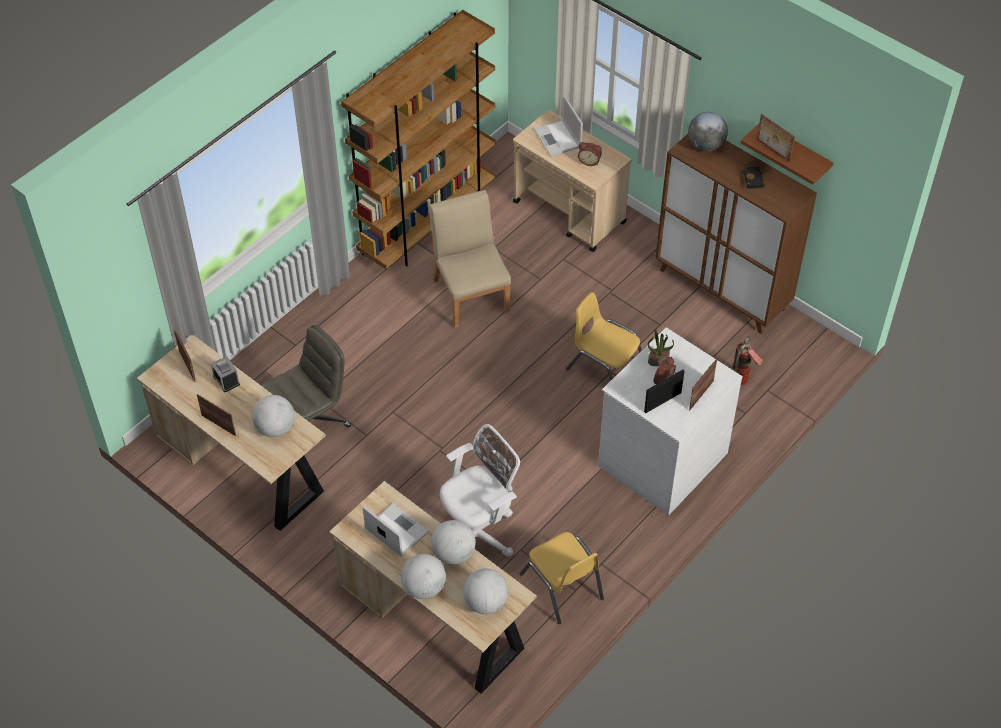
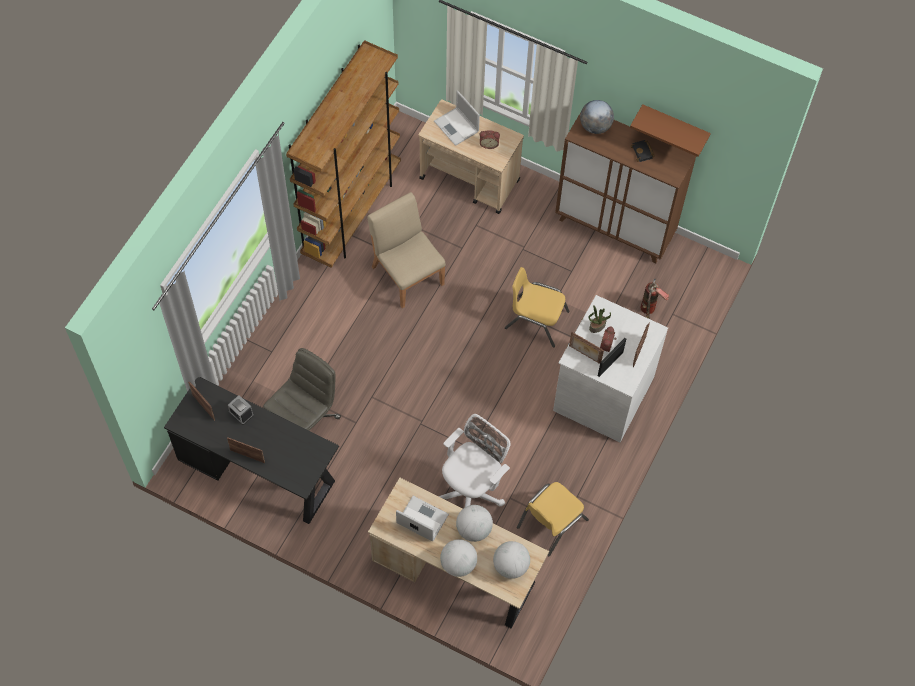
camera: 15 degrees left, 10 degrees up
beige desk [137,335,326,531] -> black desk [164,377,339,524]
globe [252,395,295,437] -> none
yellow chair [520,532,604,624] -> yellow chair turned 90 degrees clockwise [517,482,589,556]
picture frame [757,114,795,162] -> picture frame moved to [569,332,604,364]

